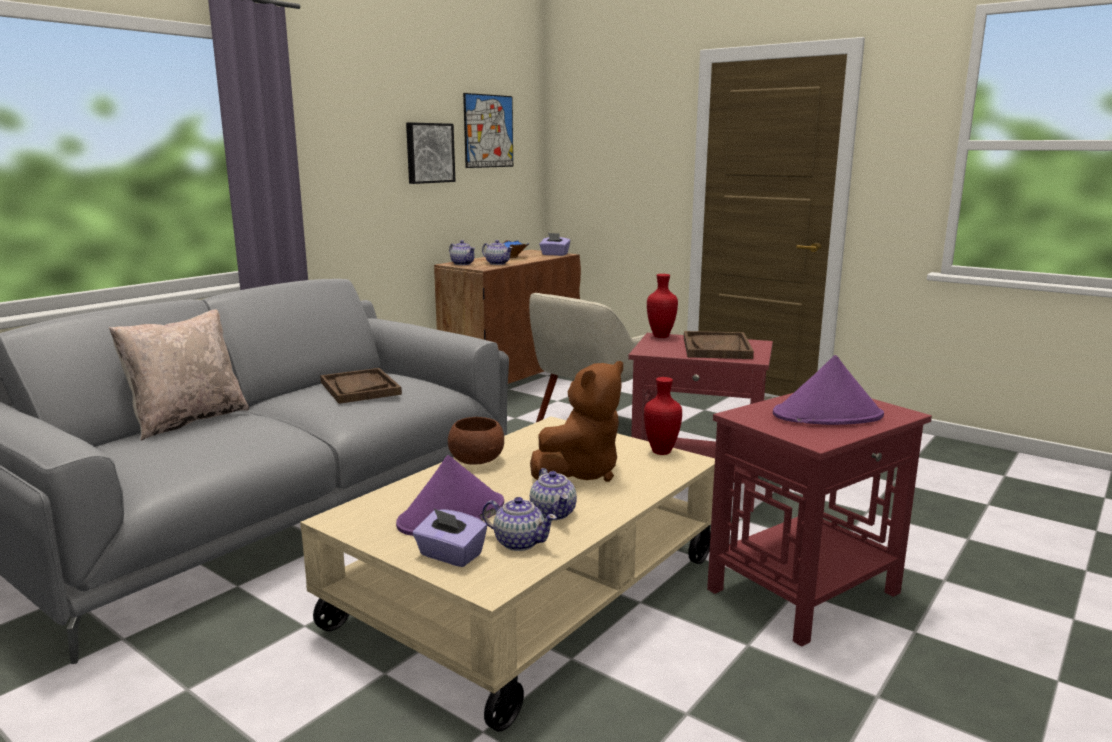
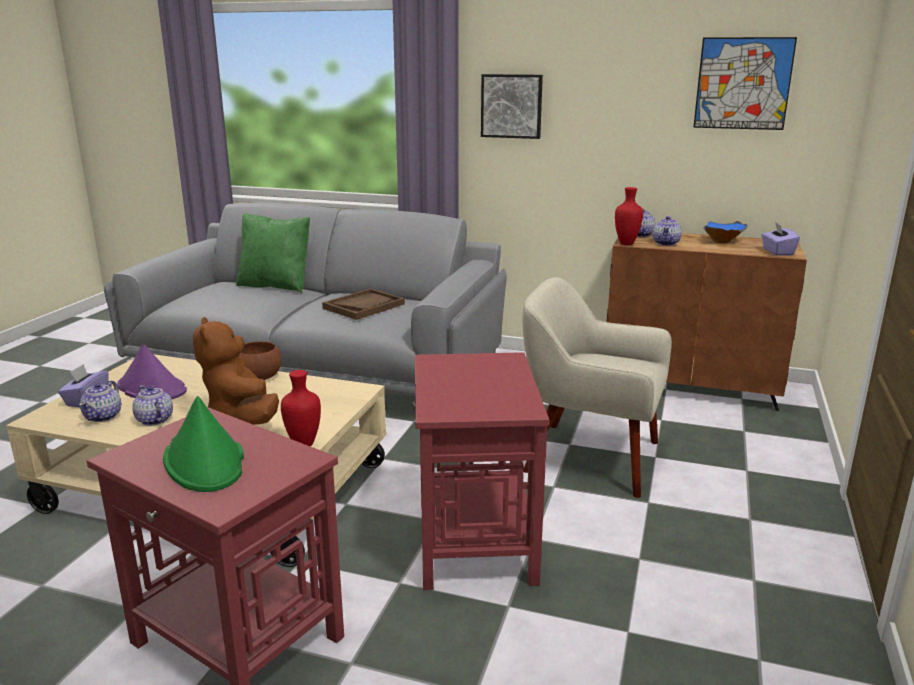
camera: 70 degrees right, 5 degrees up
beige pillow [109,309,249,440] -> green pillow [236,213,310,293]
picture [406,122,455,184] -> picture moved to [481,74,543,139]
brown plush toy [530,361,623,482] -> brown plush toy turned 45 degrees clockwise [193,317,279,425]
teapot [530,468,577,520] -> teapot turned 90 degrees clockwise [132,385,173,426]
red vase [647,274,678,338] -> red vase moved to [615,187,643,245]
brown tray [684,331,754,359] -> none
purple hat [773,355,884,425] -> green hat [163,396,244,492]

